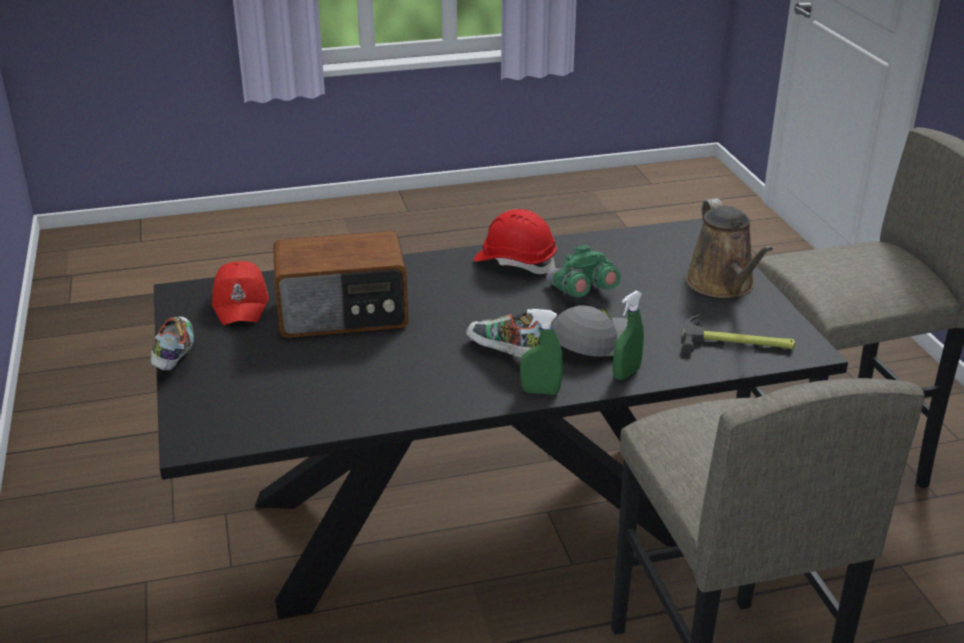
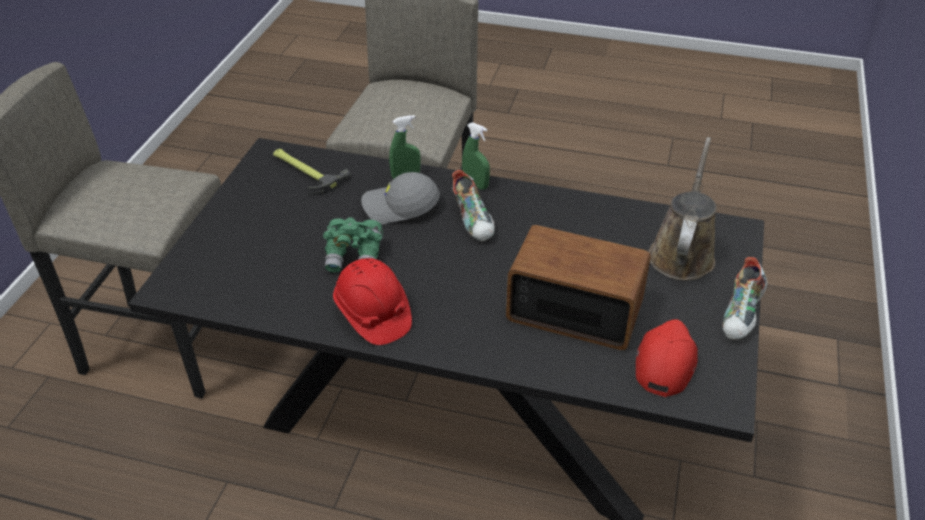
camera: 150 degrees left, 10 degrees up
brown watering can [686,198,773,298] -> brown watering can moved to [648,137,717,280]

